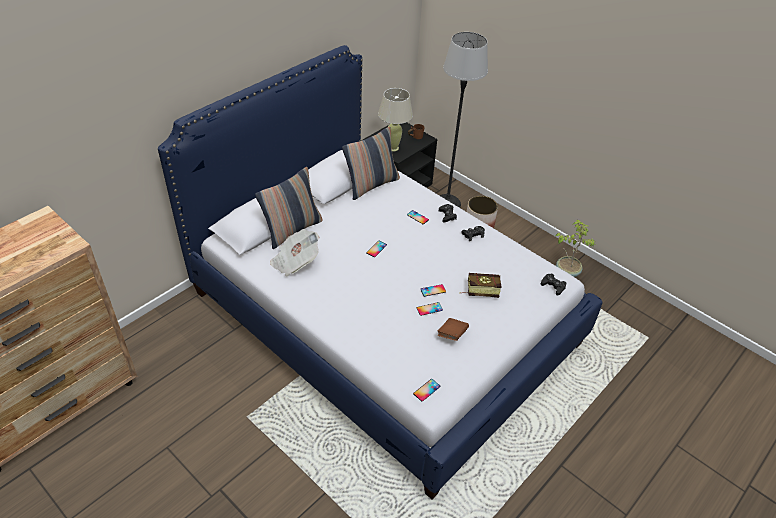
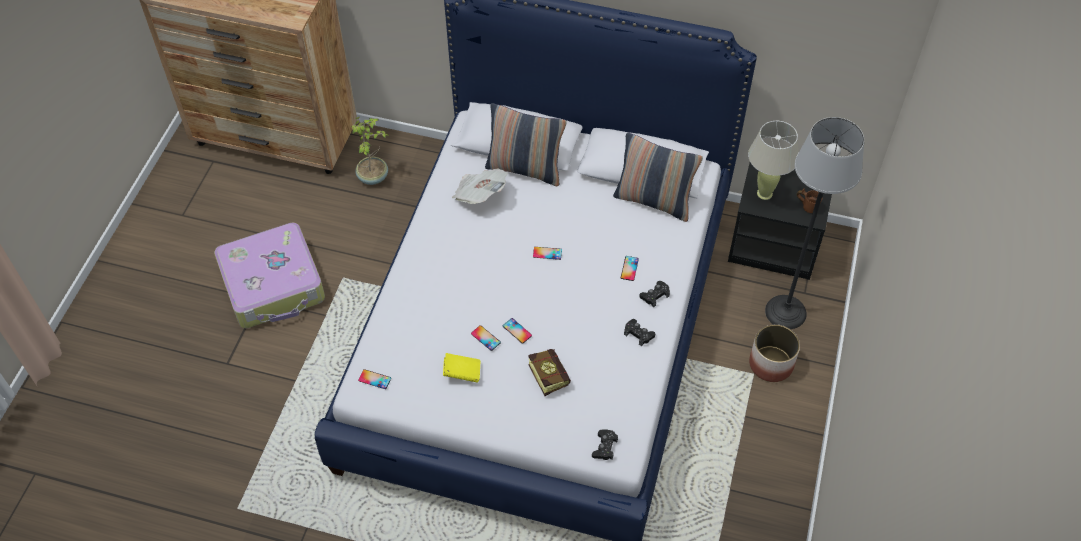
camera: 65 degrees right, 10 degrees up
brown book [438,318,469,341] -> yellow book [443,353,480,383]
potted plant [556,219,596,277] -> potted plant moved to [351,117,388,185]
none -> suitcase [214,222,325,328]

